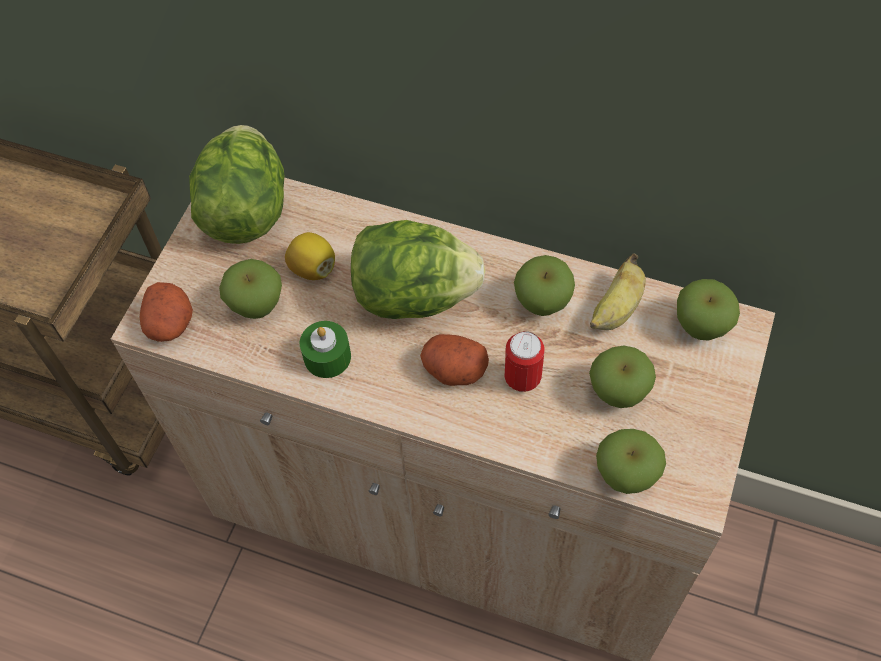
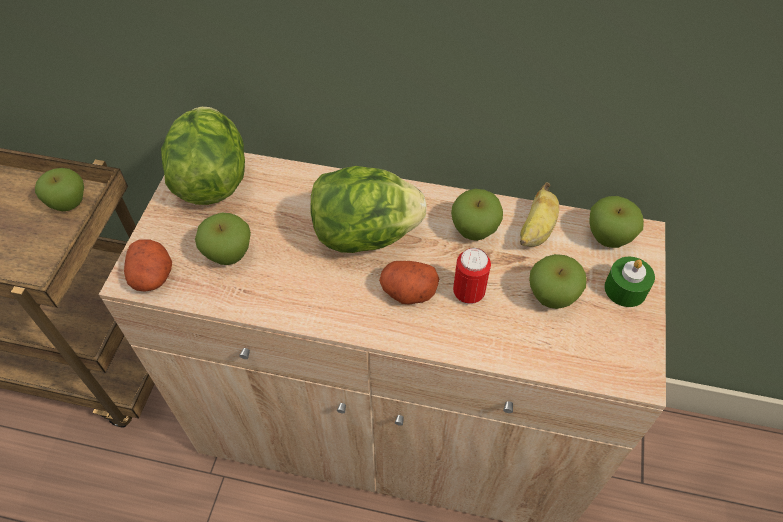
camera: 10 degrees left, 5 degrees down
lemon [285,232,335,280] -> none
green candle [300,321,351,378] -> green candle moved to [604,257,655,307]
apple [596,429,666,494] -> apple moved to [35,168,84,211]

